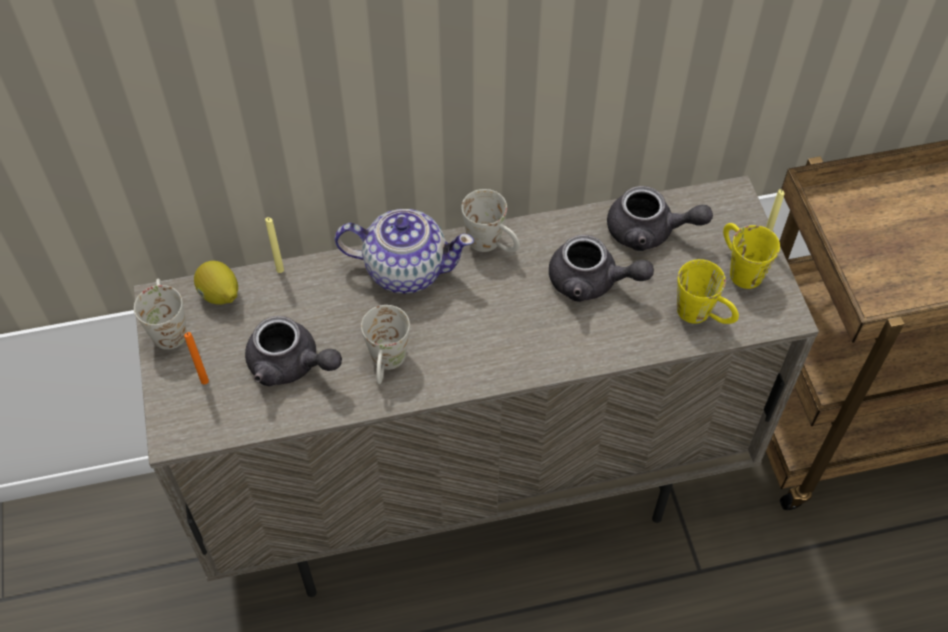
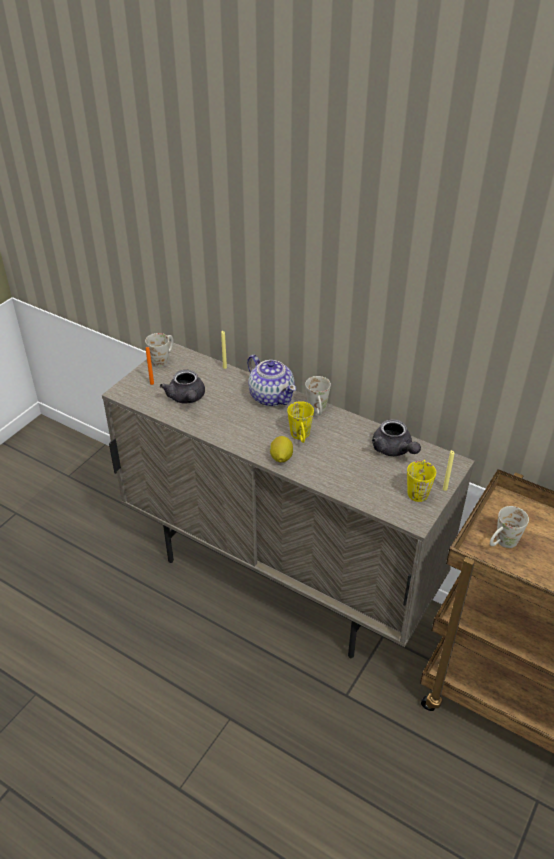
camera: 45 degrees right, 15 degrees down
lemon [194,261,238,305] -> lemon moved to [270,436,293,462]
white mug [361,305,410,384] -> white mug moved to [490,506,529,548]
grey teapot [549,235,654,302] -> none
yellow mug [677,259,739,324] -> yellow mug moved to [287,401,314,443]

